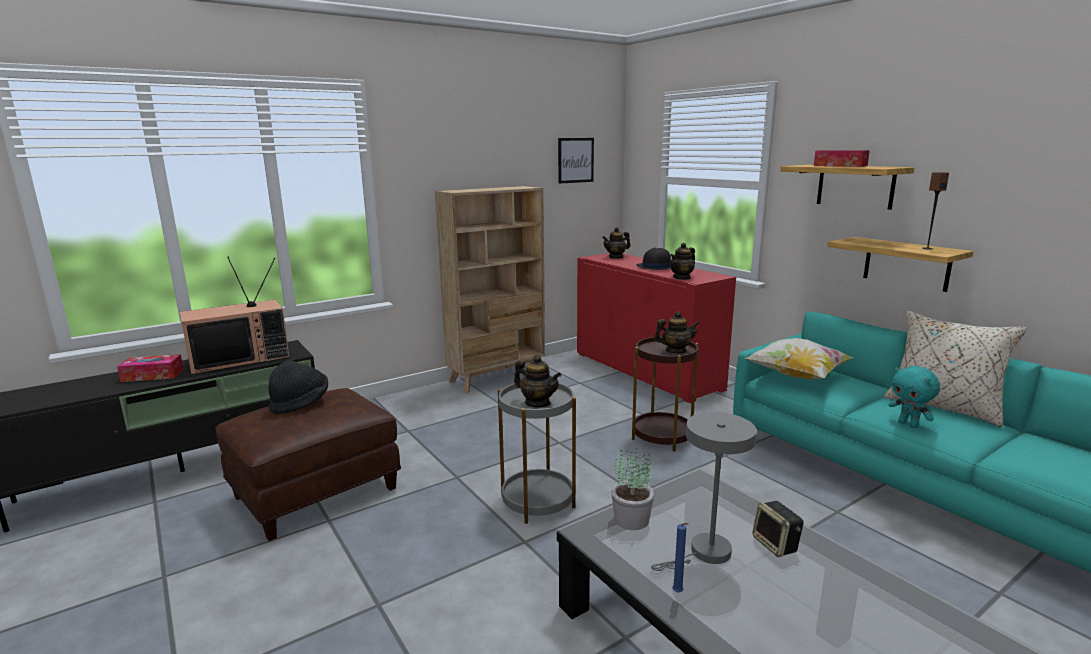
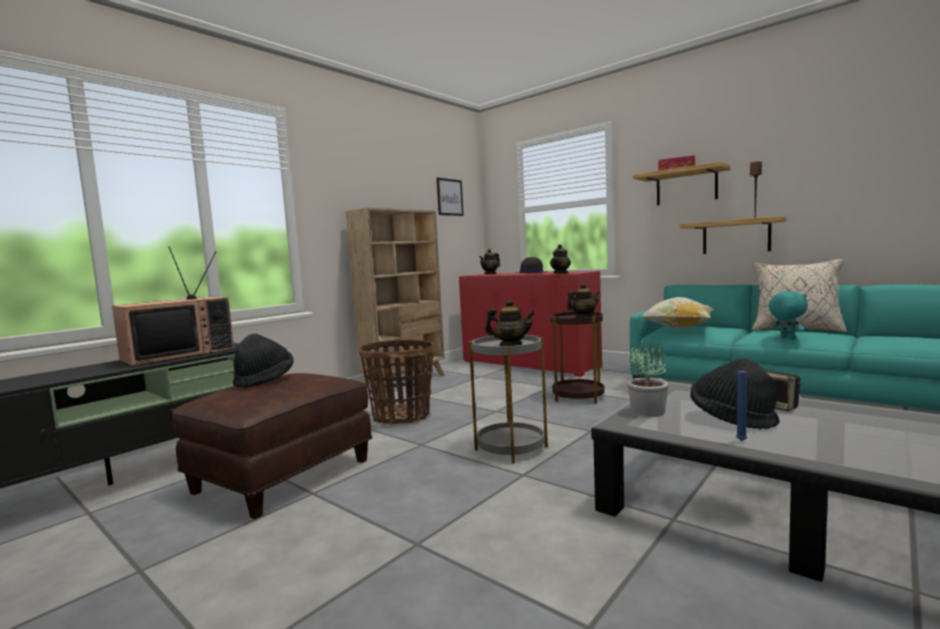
camera: 15 degrees left, 10 degrees down
tissue box [117,354,184,382] -> none
grey table lamp [651,412,757,571] -> black hat [690,359,780,430]
turquoise plush toy [889,366,940,428] -> turquoise plush toy turned 150 degrees counterclockwise [769,291,808,340]
none -> basket [359,339,435,424]

